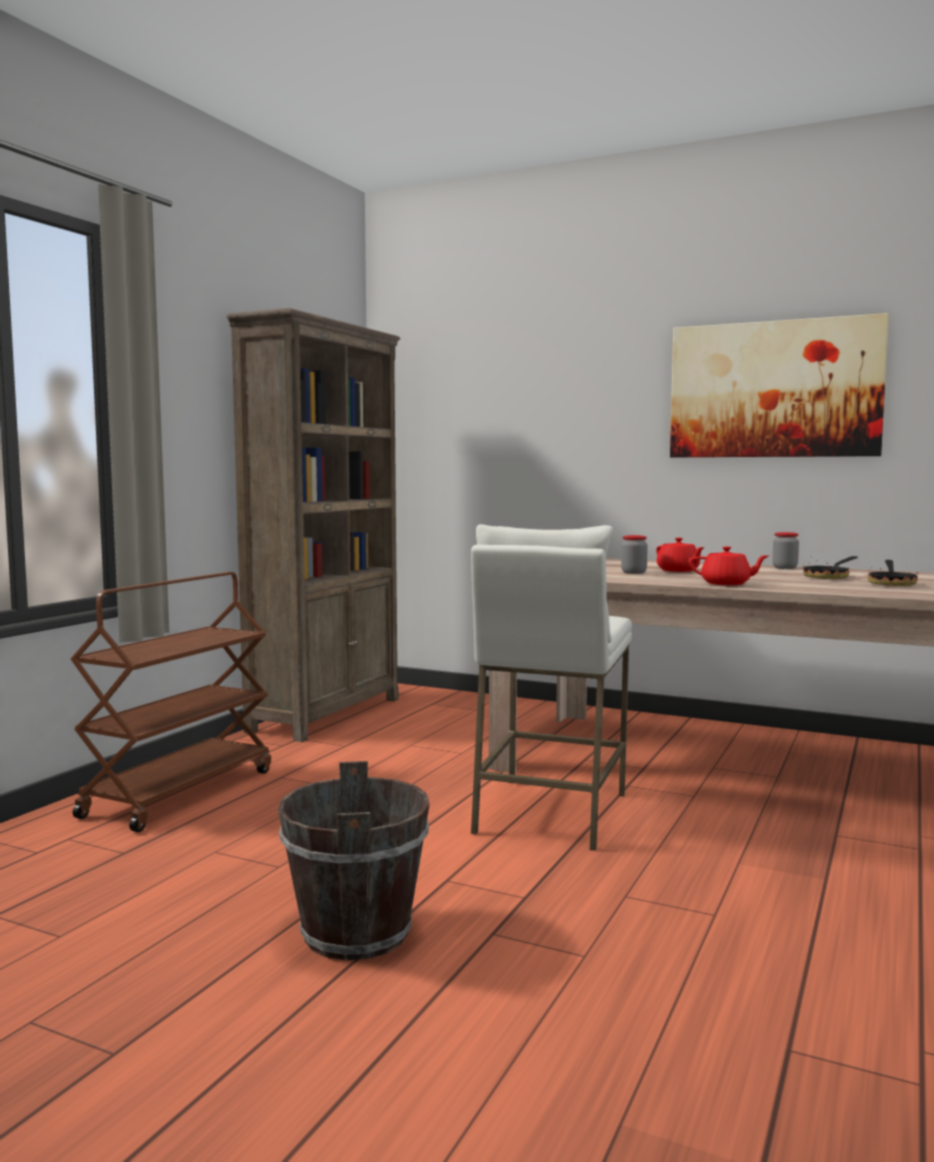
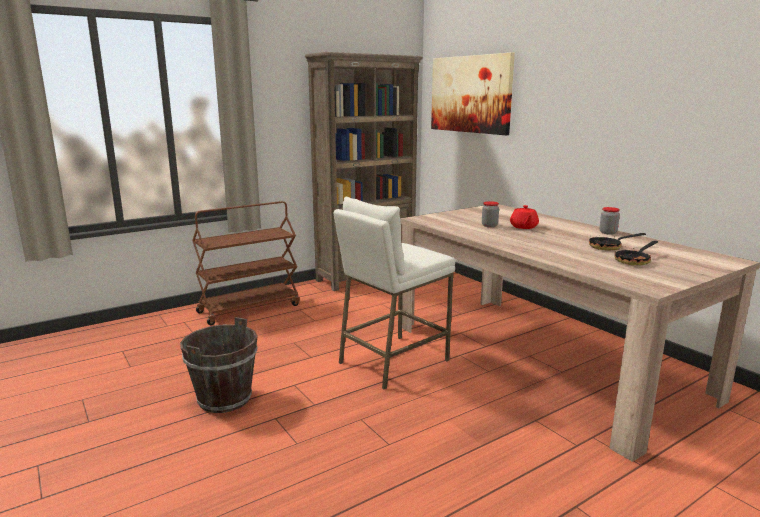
camera: 30 degrees right, 10 degrees up
picture [670,313,889,457] -> picture moved to [431,52,515,135]
red teapot [689,546,768,585] -> none

